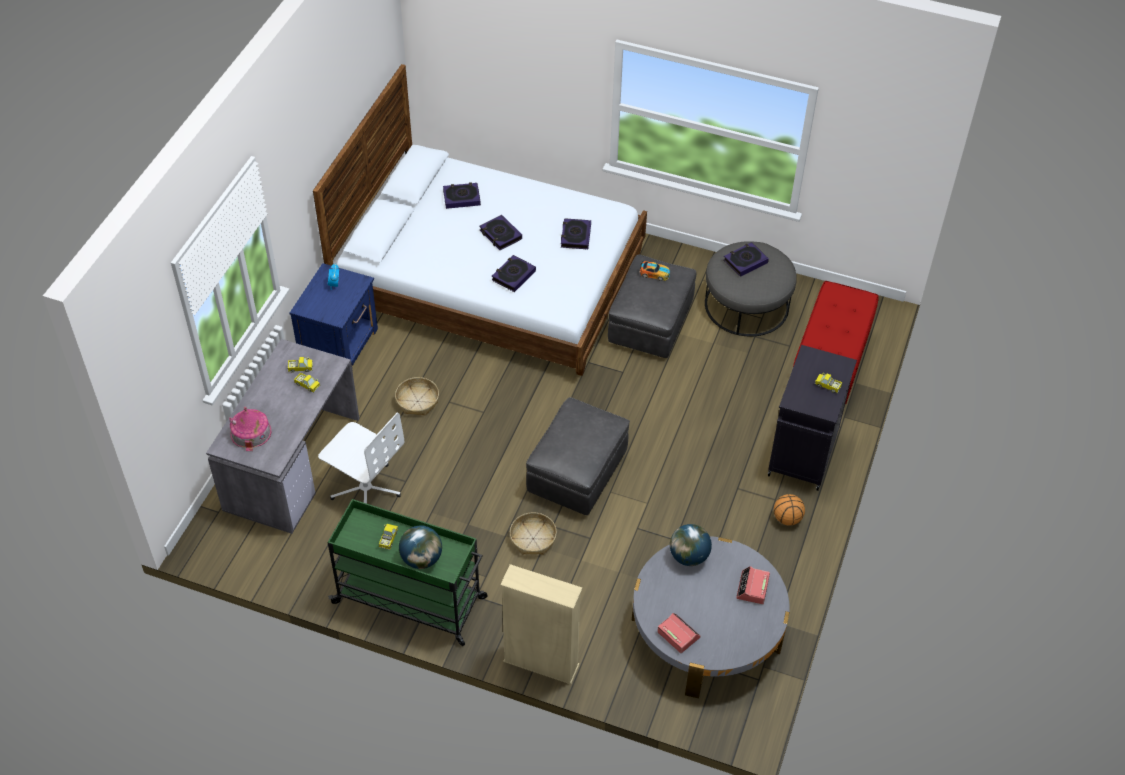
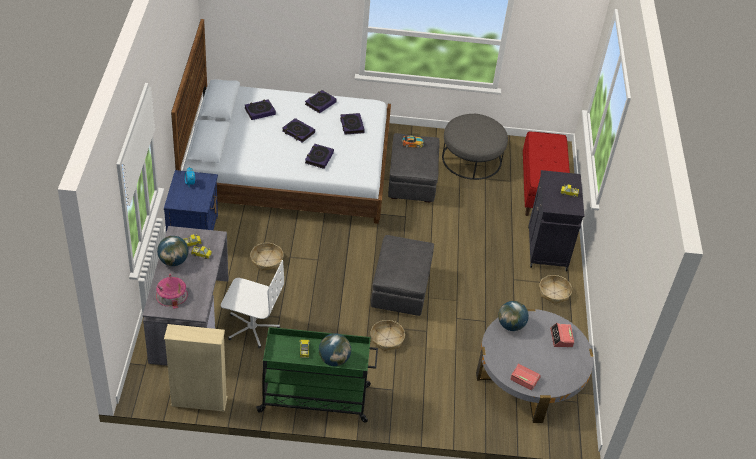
camera: 20 degrees left, 5 degrees down
beige bookcase [500,564,582,684] -> beige bookcase moved to [164,324,228,412]
book [724,242,769,277] -> book moved to [305,90,337,113]
basketball [774,494,805,525] -> basket [539,275,572,304]
none -> globe [157,236,189,266]

